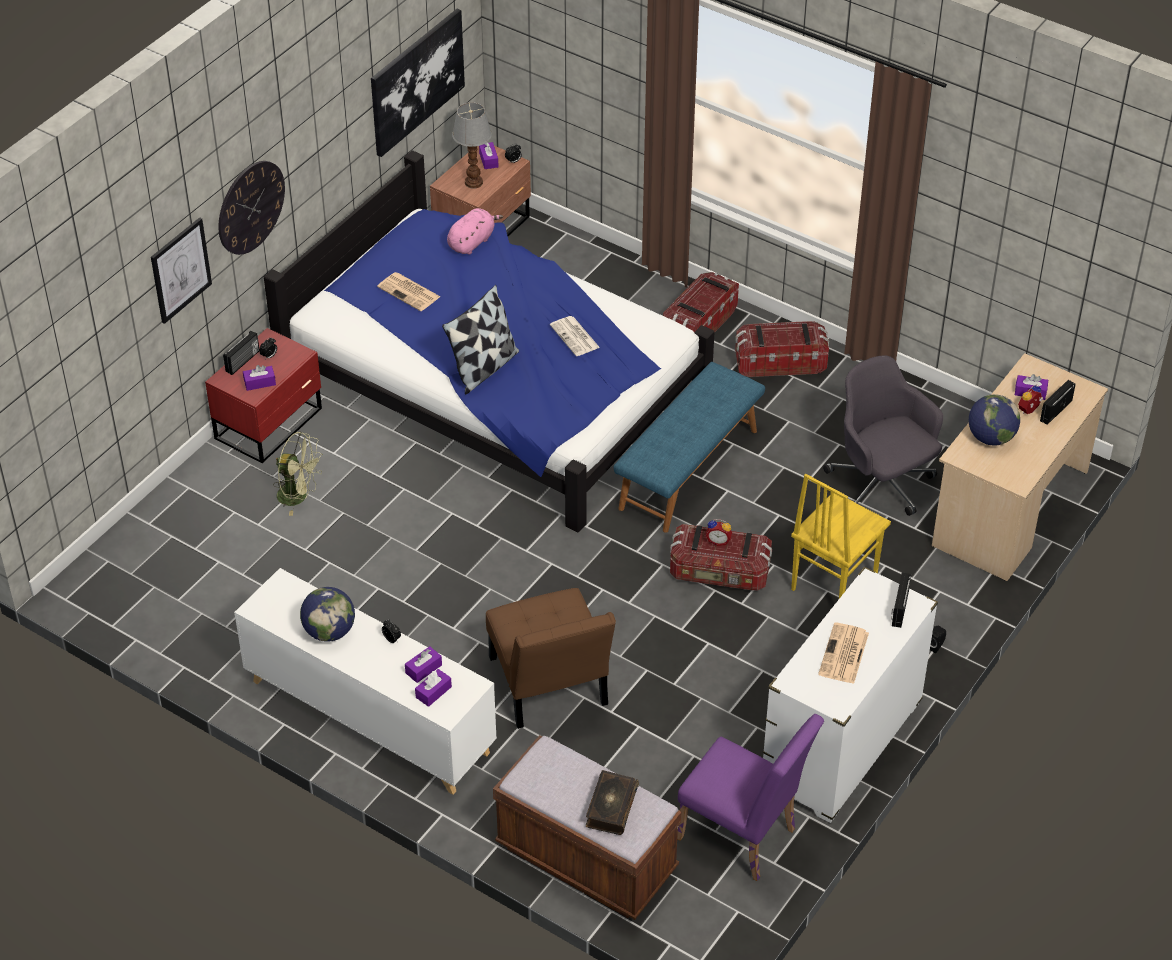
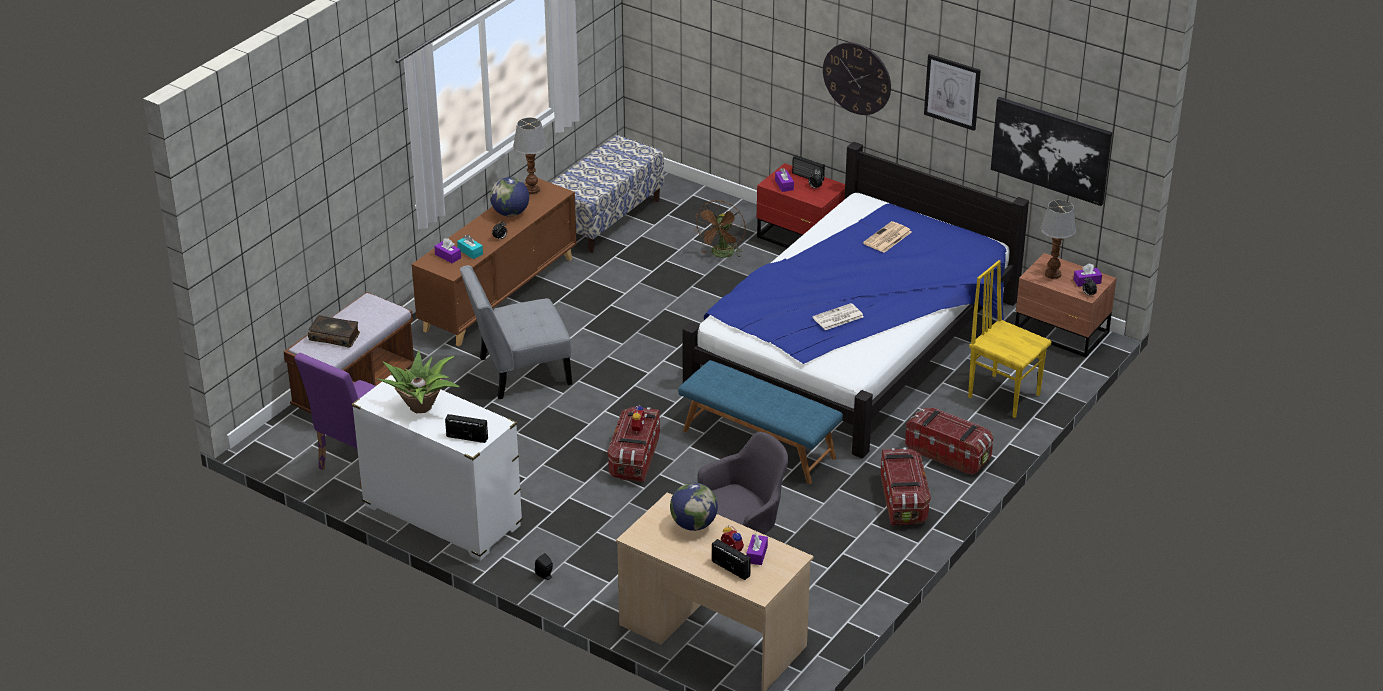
camera: 90 degrees right, 10 degrees down
picture [151,217,212,324] -> picture moved to [924,54,981,131]
white cabinet [234,568,497,795] -> brown cabinet [412,178,577,346]
green fan [273,431,323,516] -> brown fan [694,200,745,258]
purple tissue box [405,646,442,683] -> turquoise tissue box [457,235,483,259]
pillow [442,285,519,394] -> none
pink plush toy [447,208,503,255] -> none
brown chair [486,588,616,729] -> grey chair [460,265,572,399]
yellow chair [791,474,891,599] -> yellow chair moved to [968,260,1052,418]
newspaper [818,623,869,684] -> potted plant [377,351,460,413]
none -> table lamp [513,118,547,195]
none -> bench [550,135,664,253]

